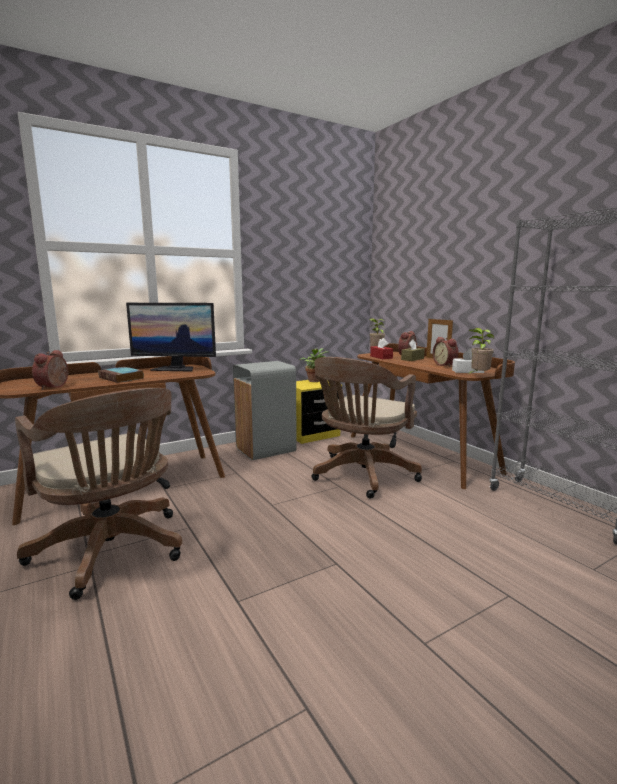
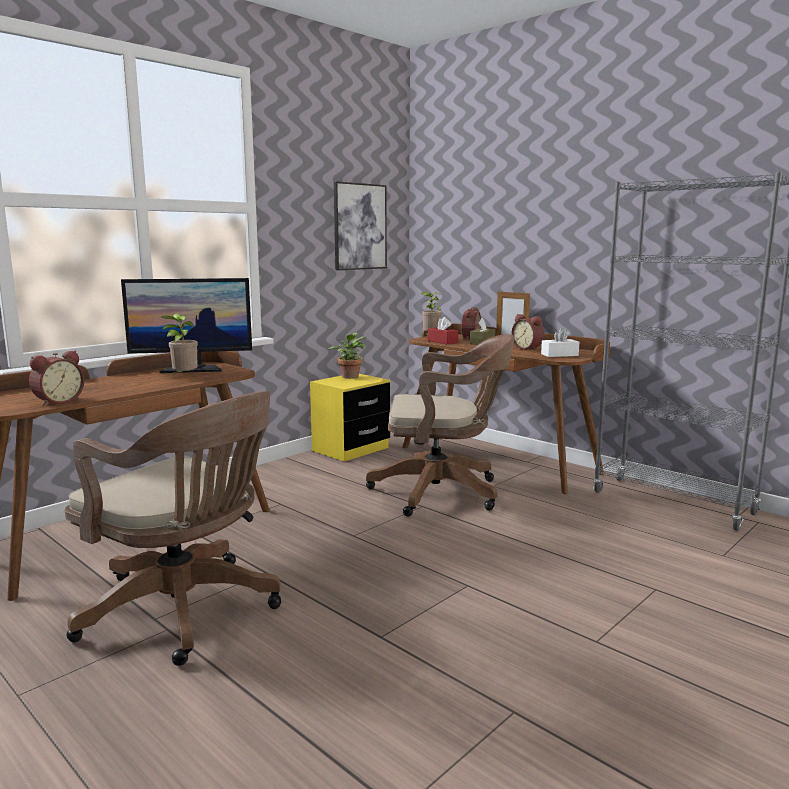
camera: 15 degrees left, 0 degrees up
alarm clock [32,350,68,390] -> alarm clock turned 135 degrees counterclockwise [29,351,85,406]
book [98,367,144,383] -> none
grey trash can [233,361,297,460] -> none
brown office chair [311,357,422,499] -> brown office chair turned 105 degrees counterclockwise [366,334,515,516]
potted plant [467,328,495,375] -> potted plant moved to [161,313,198,375]
none -> picture [334,181,387,270]

